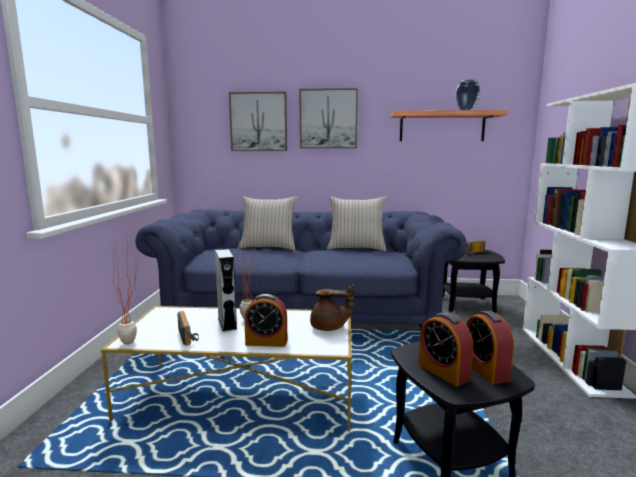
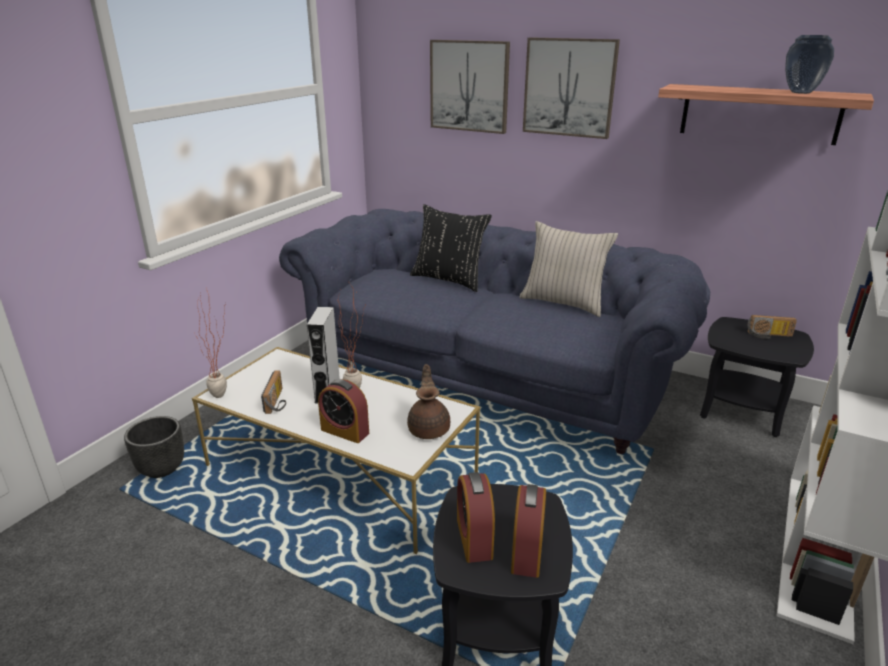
camera: 25 degrees right, 15 degrees up
beige pillow [238,196,297,251] -> black pillow [410,204,492,292]
brown teapot [310,283,354,331] -> brown teapot turned 120 degrees counterclockwise [407,364,450,439]
none -> black planter [124,416,184,478]

